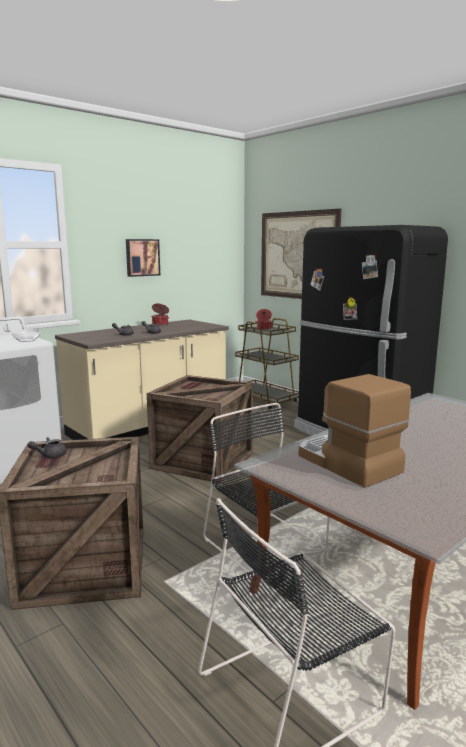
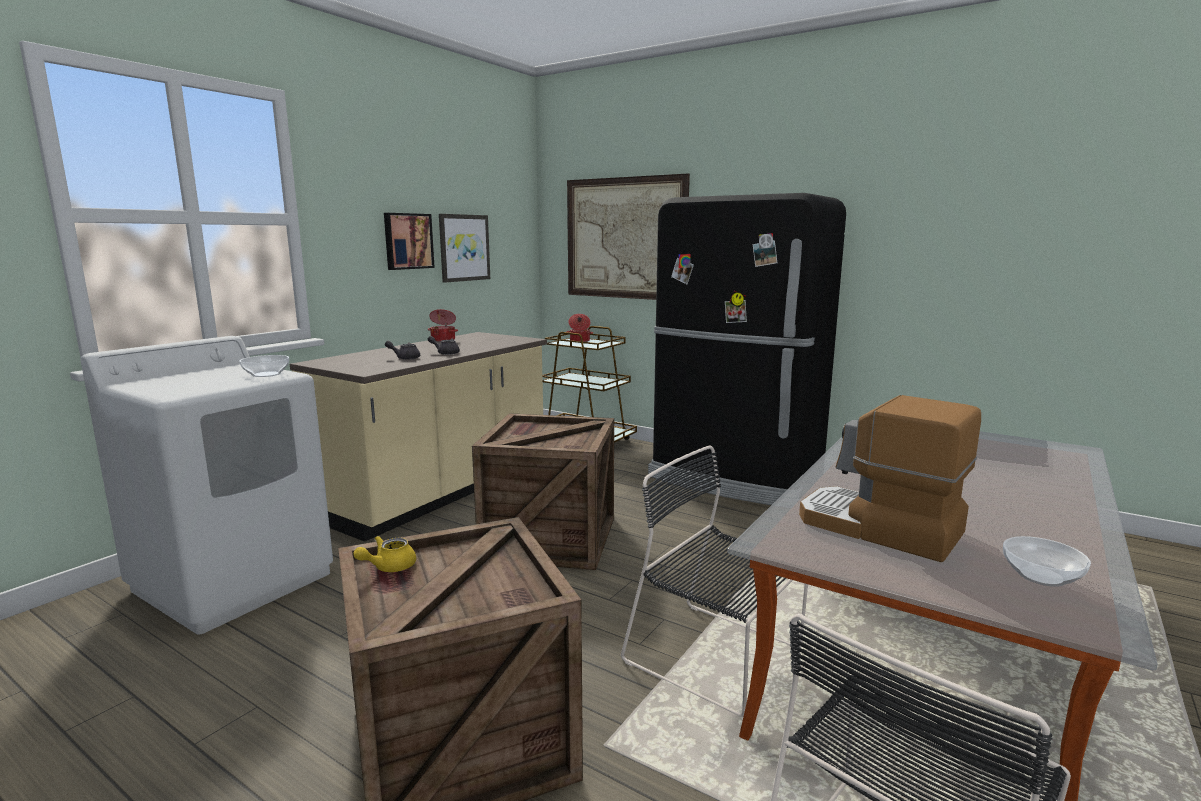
camera: 15 degrees left, 0 degrees up
grey teapot [28,437,67,458] -> yellow teapot [353,536,416,572]
none -> picture [439,214,490,283]
none -> bowl [1003,536,1091,587]

